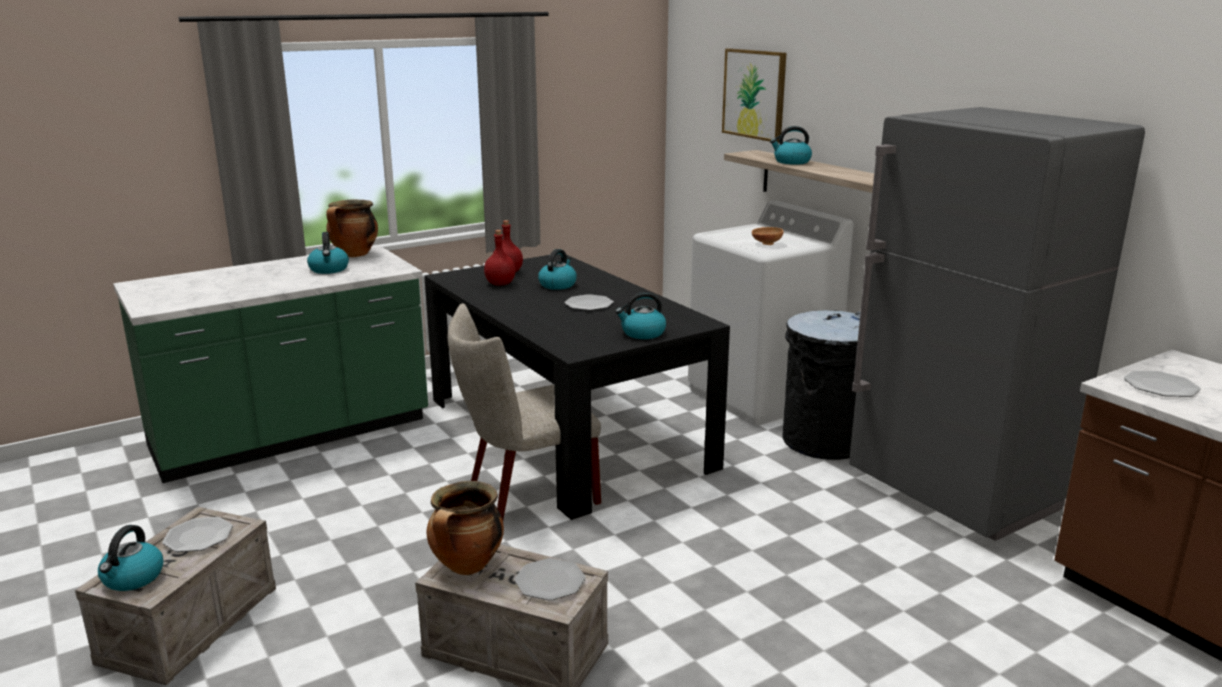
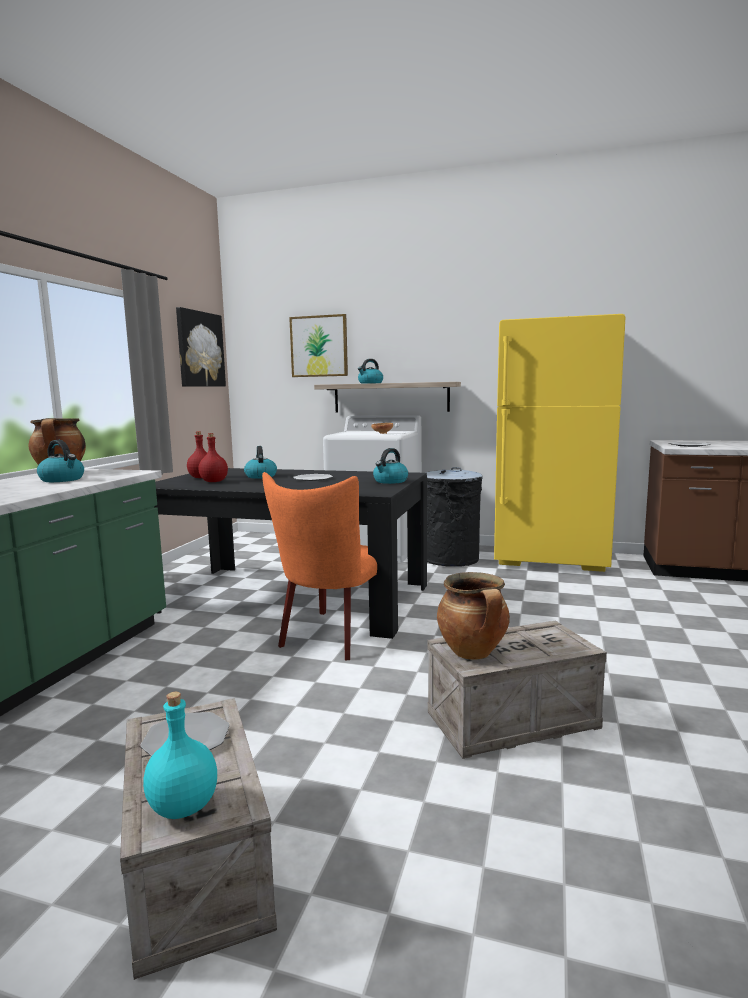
camera: 40 degrees left, 10 degrees down
kettle [98,525,164,591] -> turquoise bottle [143,692,217,819]
beige chair [448,303,601,520] -> orange chair [262,472,377,661]
plate [514,558,586,600] -> none
grey fridge [849,107,1145,541] -> yellow fridge [494,314,625,572]
none -> picture [176,307,226,387]

